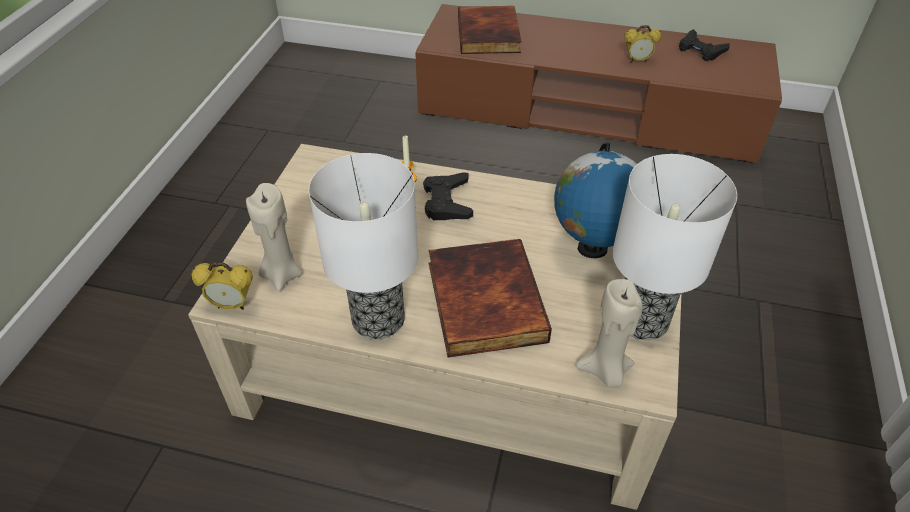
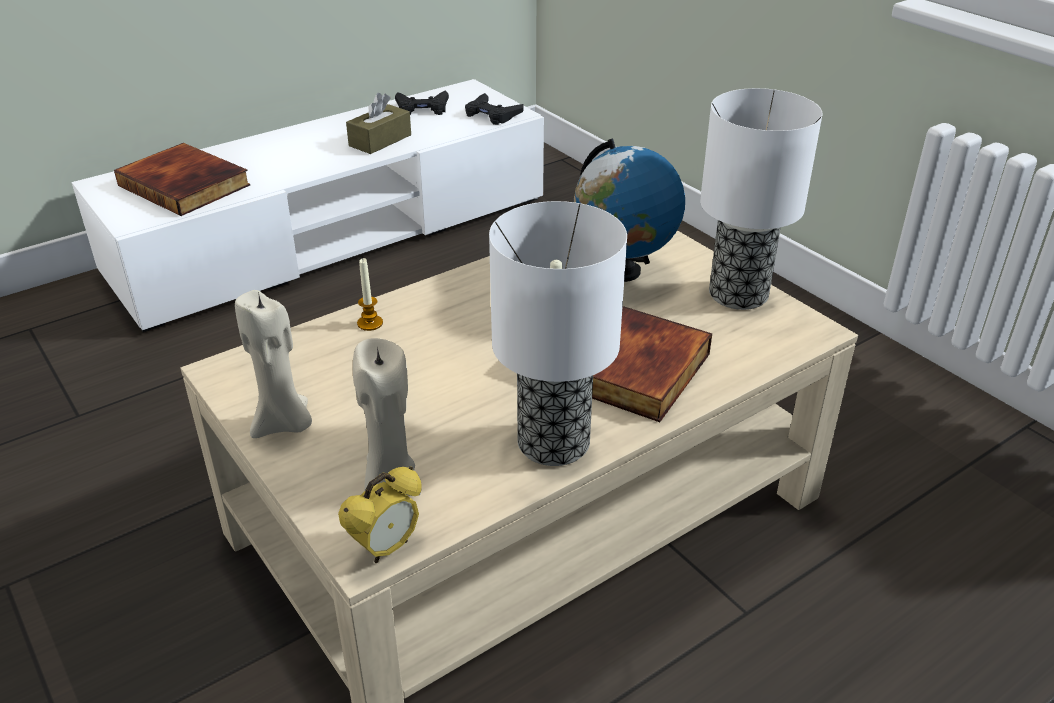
camera: 50 degrees left, 10 degrees down
brown tv stand [415,4,782,163] -> white tv stand [72,79,544,332]
black game controller [423,173,473,220] -> black game controller moved to [465,93,523,125]
beige candle [576,279,643,387] -> beige candle moved to [235,290,312,438]
alarm clock [624,25,661,63] -> brown tissue box [346,93,411,154]

